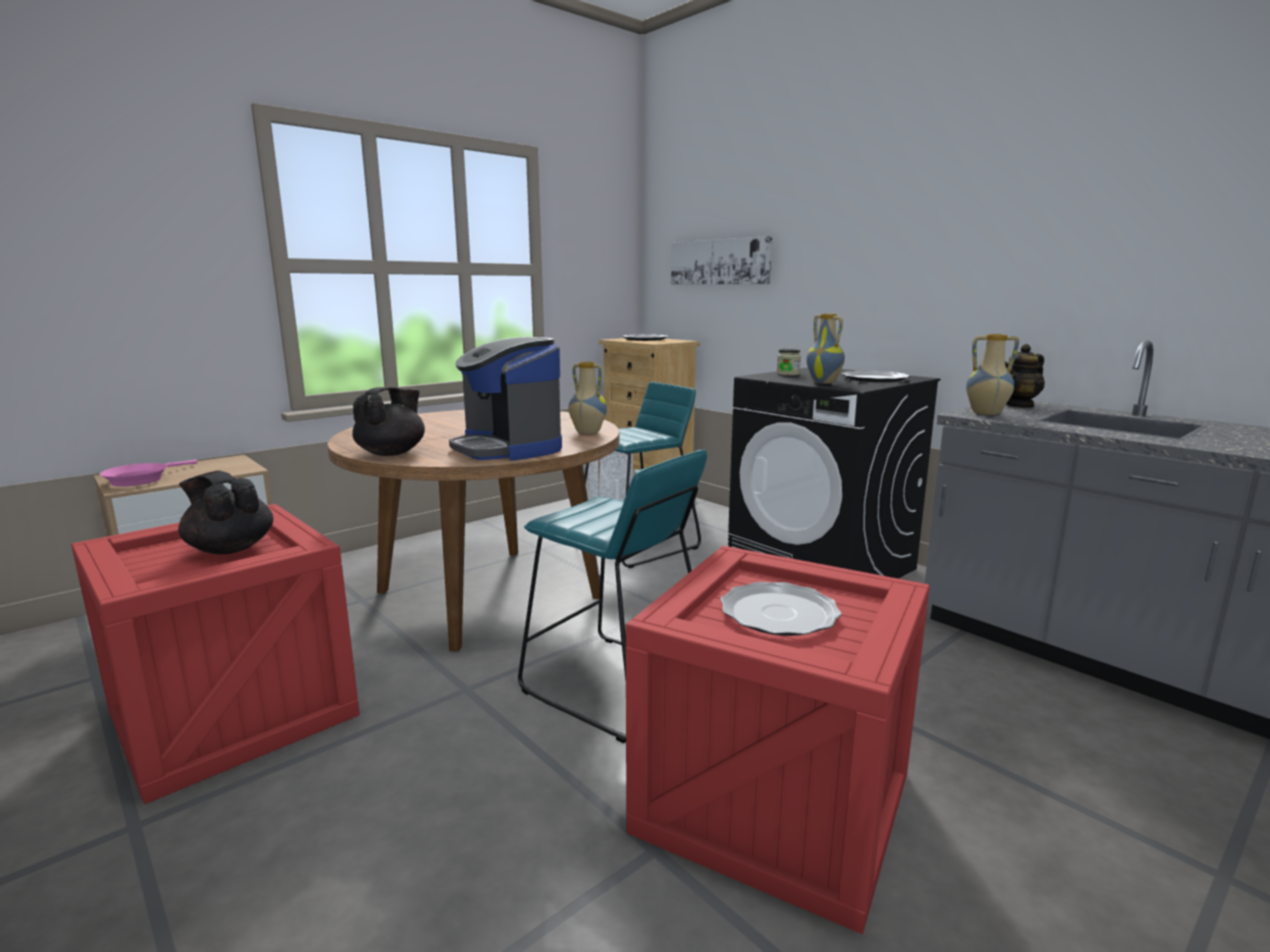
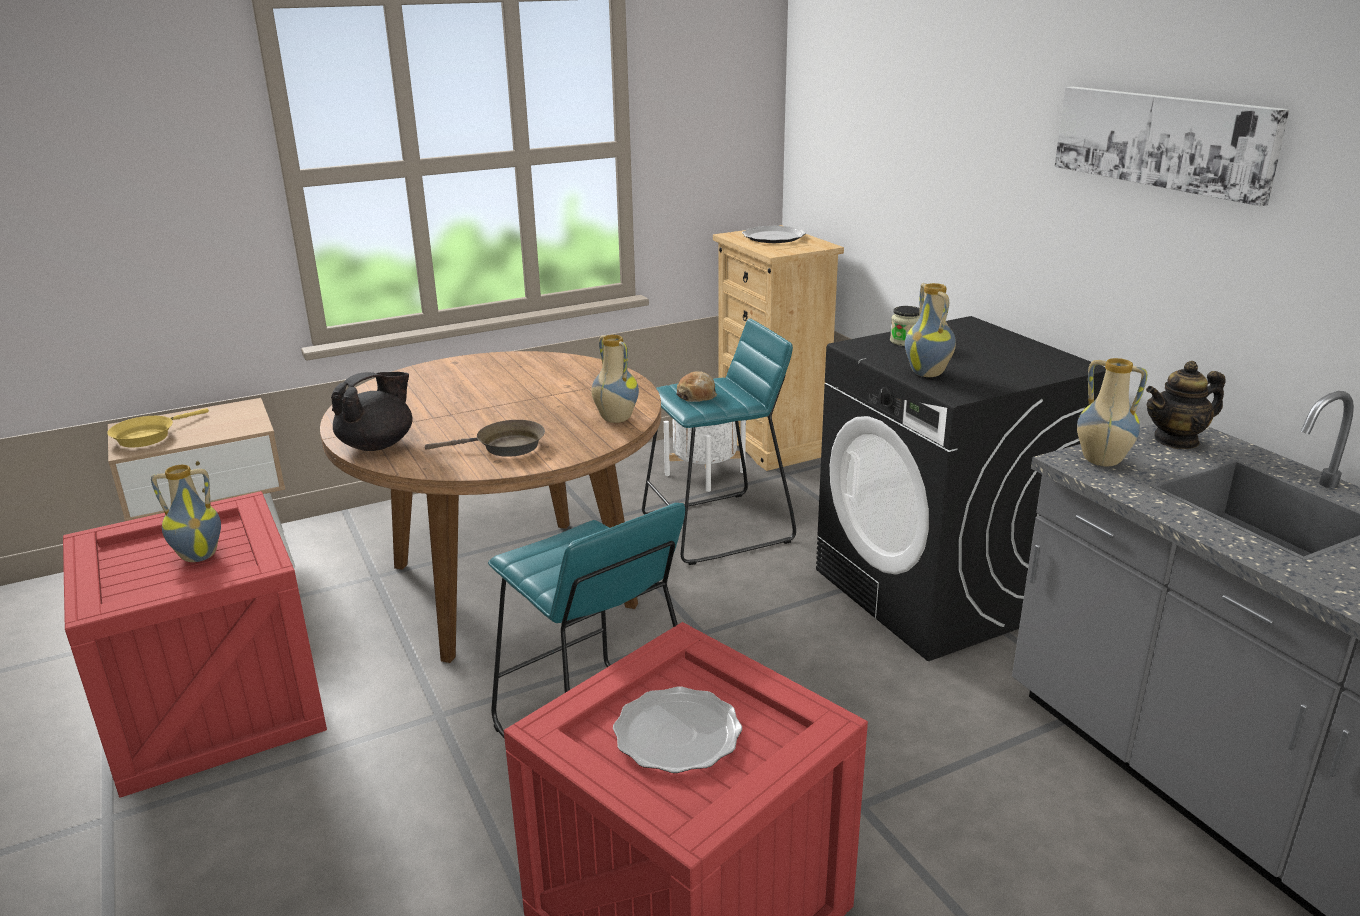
camera: 15 degrees right, 10 degrees up
pink frying pan [100,460,198,487] -> yellow frying pan [107,408,209,447]
black teapot [178,471,273,554] -> vase [151,465,221,562]
coffee machine [449,337,562,461] -> brown frying pan [425,420,545,457]
picture [671,236,772,284] -> picture moved to [1055,86,1290,206]
plate [841,371,910,383] -> none
none -> bread [676,371,717,402]

